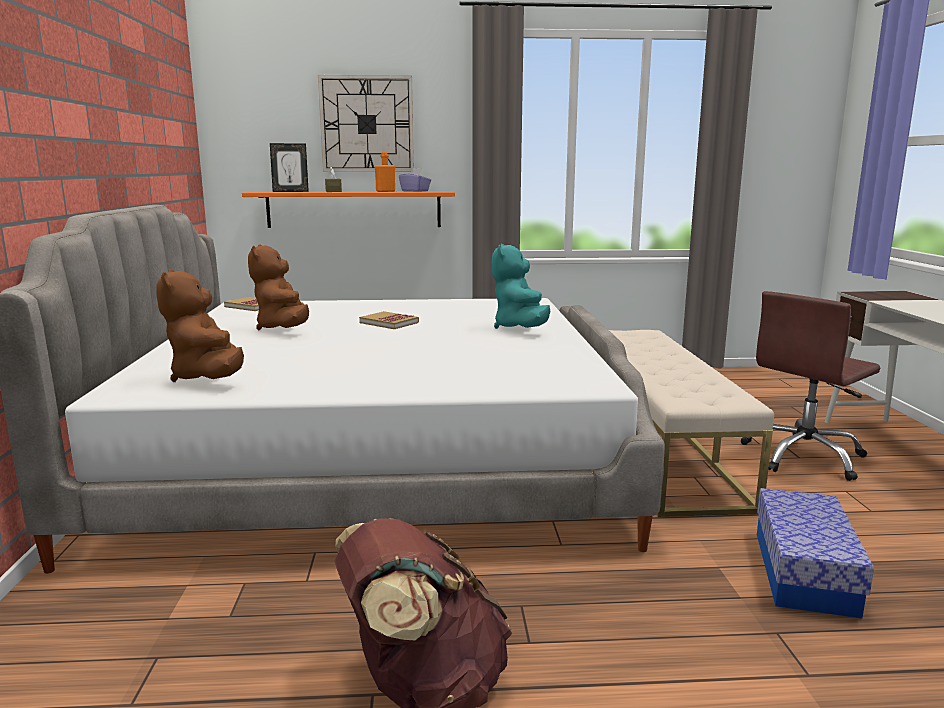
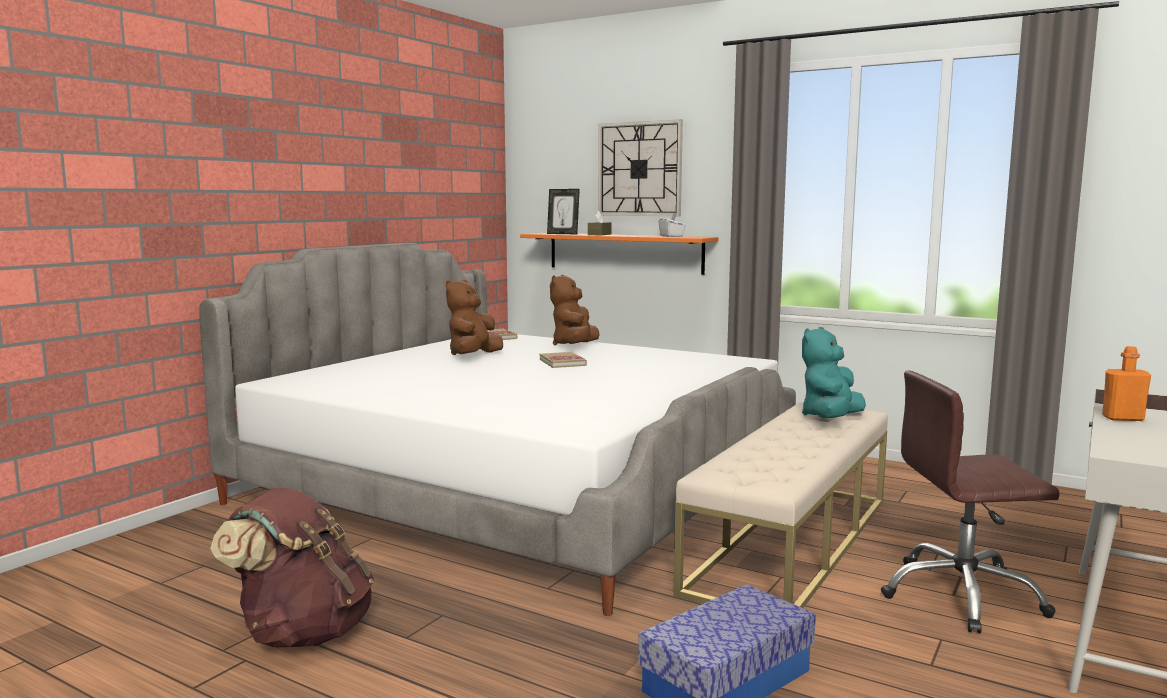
camera: 35 degrees right, 5 degrees down
brown plush toy [156,269,244,382] -> brown plush toy moved to [550,275,600,346]
orange bottle [375,152,395,192] -> orange bottle moved to [1102,346,1151,421]
purple tissue box [399,168,431,192] -> white tissue box [658,213,686,237]
turquoise plush toy [492,244,550,329] -> turquoise plush toy moved to [802,327,866,418]

